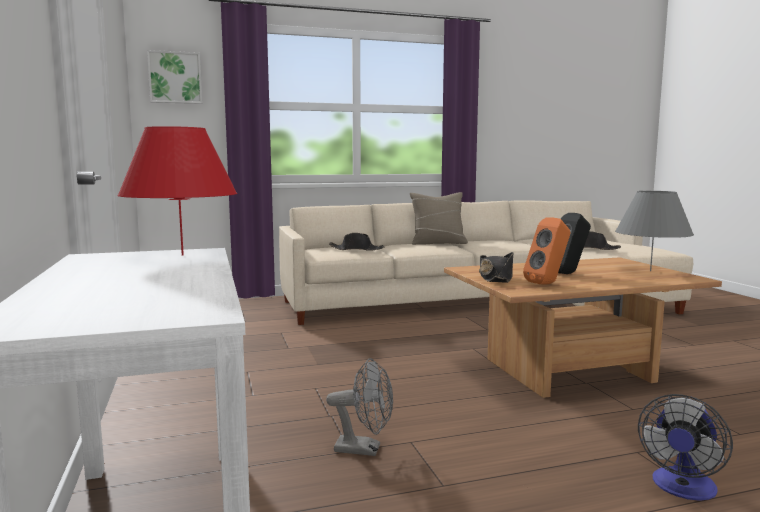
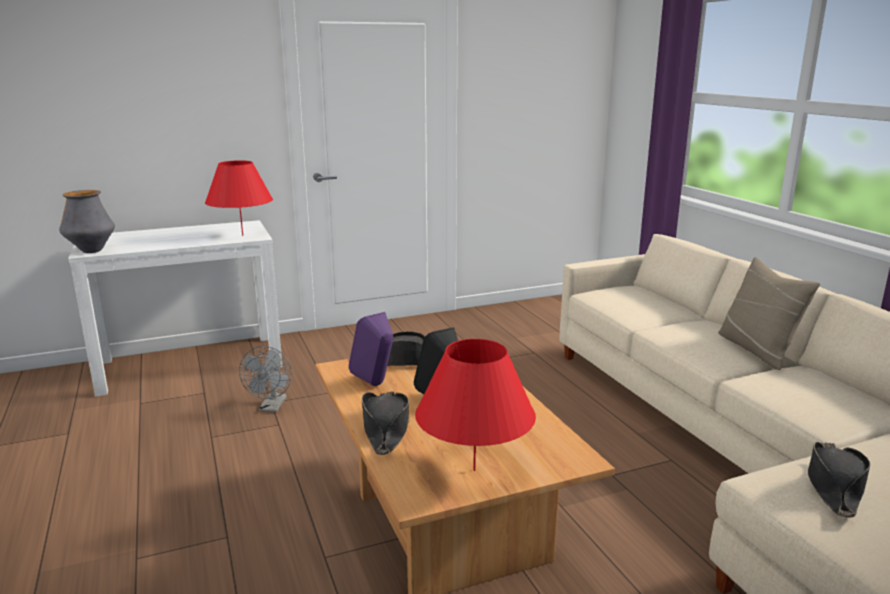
camera: 85 degrees right, 10 degrees up
picture [147,50,202,104] -> none
black hat [329,233,384,251] -> black hat moved to [362,391,410,455]
orange speaker [523,217,570,285] -> purple speaker [348,312,394,386]
grey table lamp [615,191,694,271] -> red table lamp [415,339,536,471]
fan [638,394,733,501] -> none
none -> vase [59,190,115,253]

